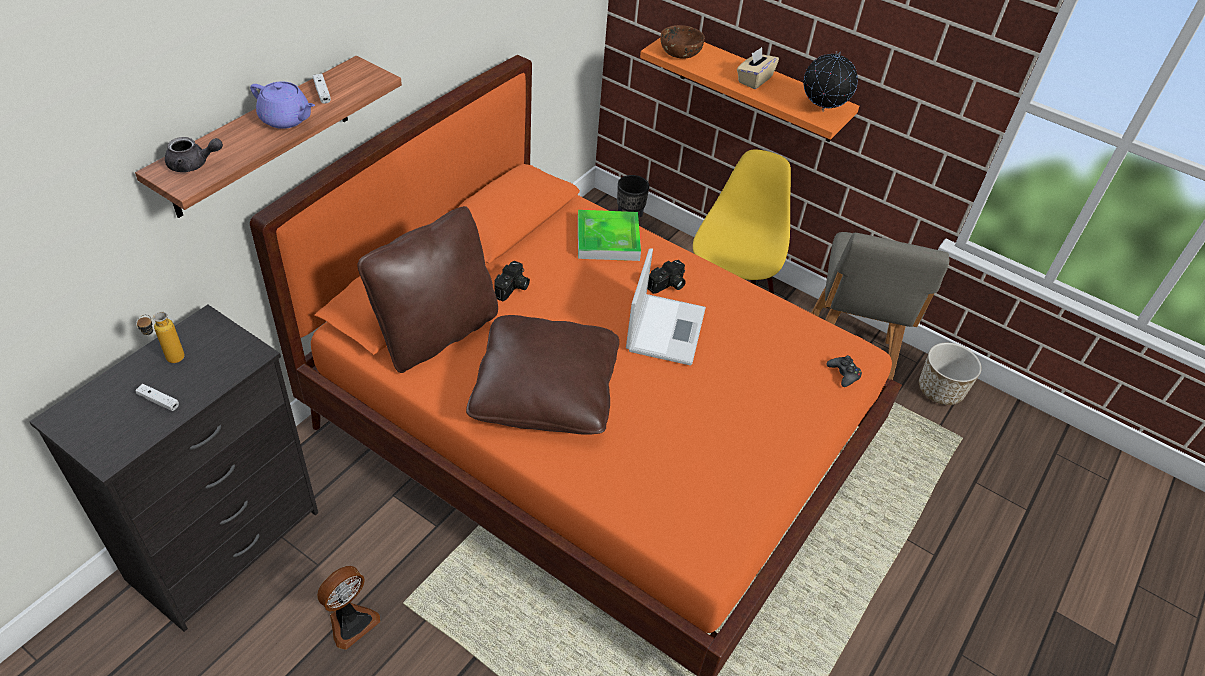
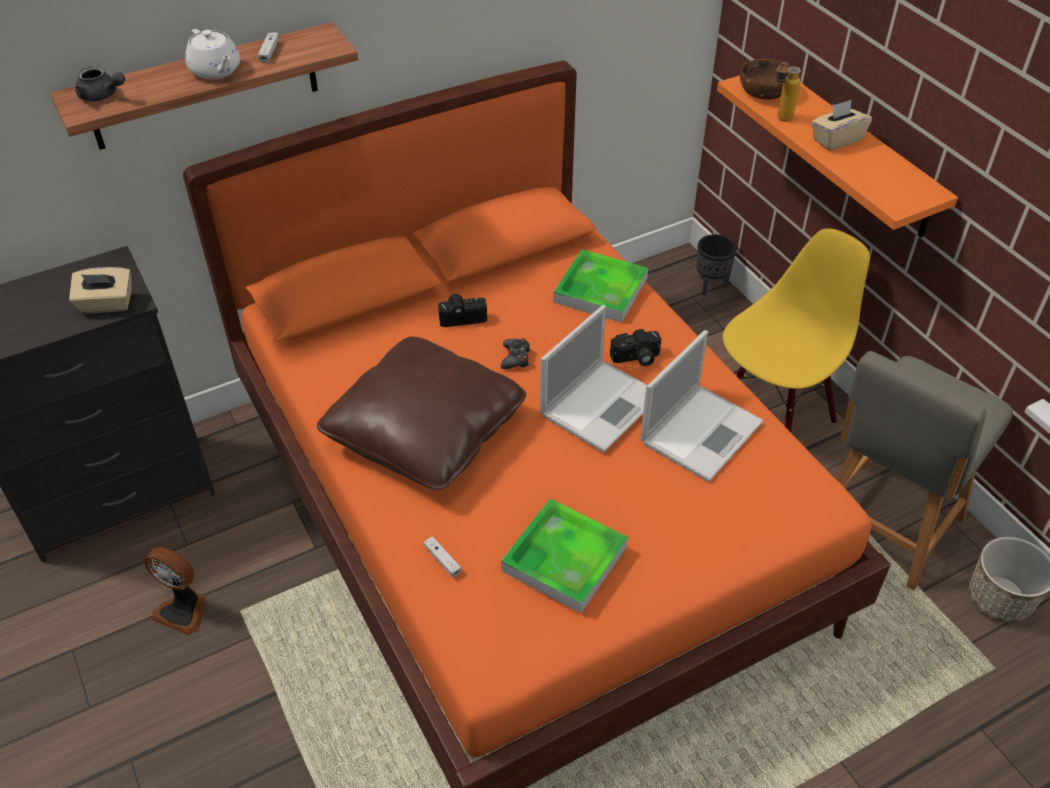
camera: 30 degrees right, 0 degrees up
white game controller [135,384,179,411] -> white game controller moved to [424,536,461,577]
bottle [136,312,185,363] -> bottle moved to [776,62,801,122]
purple teapot [250,81,315,129] -> white teapot [185,29,240,79]
fan [317,566,380,650] -> fan turned 45 degrees clockwise [144,547,205,635]
brown pillow [358,206,498,373] -> none
camera [494,261,530,302] -> camera turned 150 degrees counterclockwise [438,294,487,327]
globe [803,51,858,111] -> none
black game controller [826,355,862,387] -> black game controller moved to [501,338,530,369]
none -> beige tissue box [69,267,132,313]
none -> tray [501,499,628,613]
none -> laptop [640,330,764,482]

